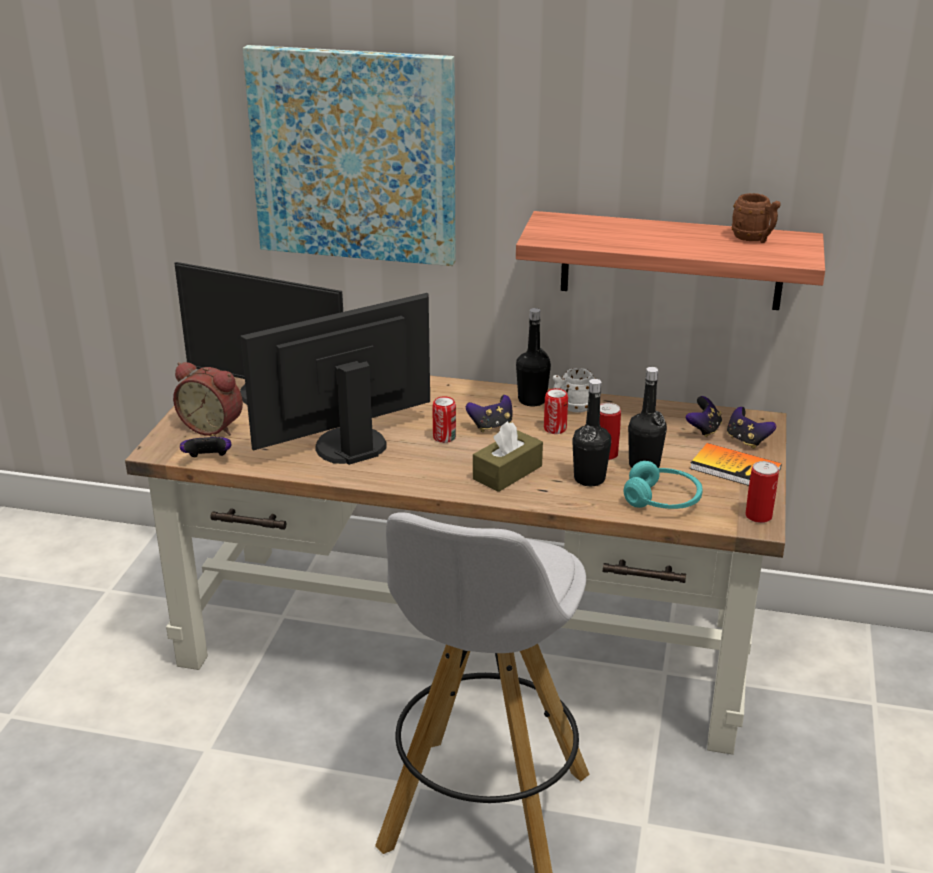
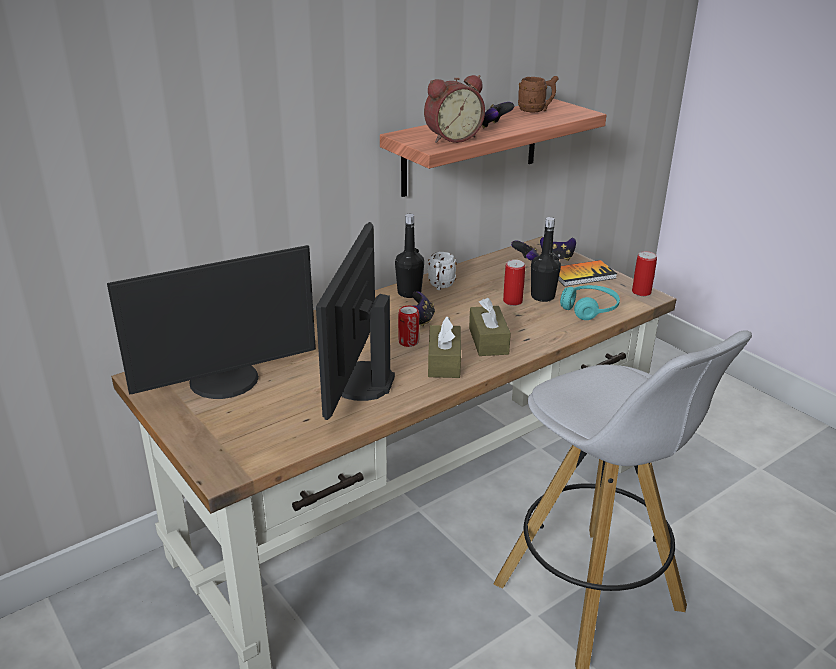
camera: 50 degrees left, 0 degrees up
alarm clock [173,362,243,436] -> alarm clock moved to [424,75,485,143]
game controller [180,434,231,457] -> game controller moved to [482,102,514,128]
picture [243,45,456,266] -> none
can [544,388,568,434] -> none
black bottle [572,379,611,486] -> none
none -> brown tissue box [428,316,461,378]

